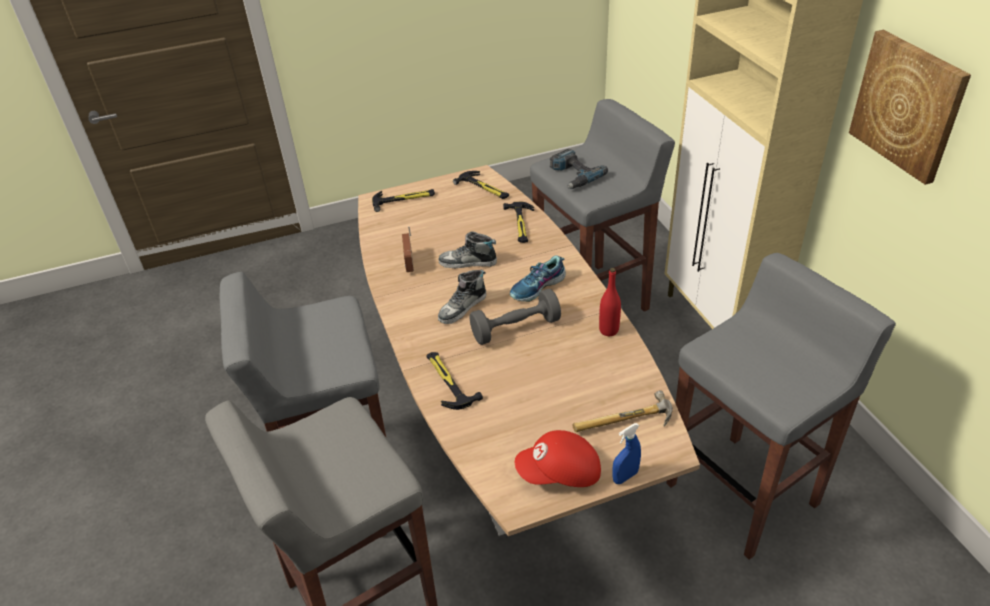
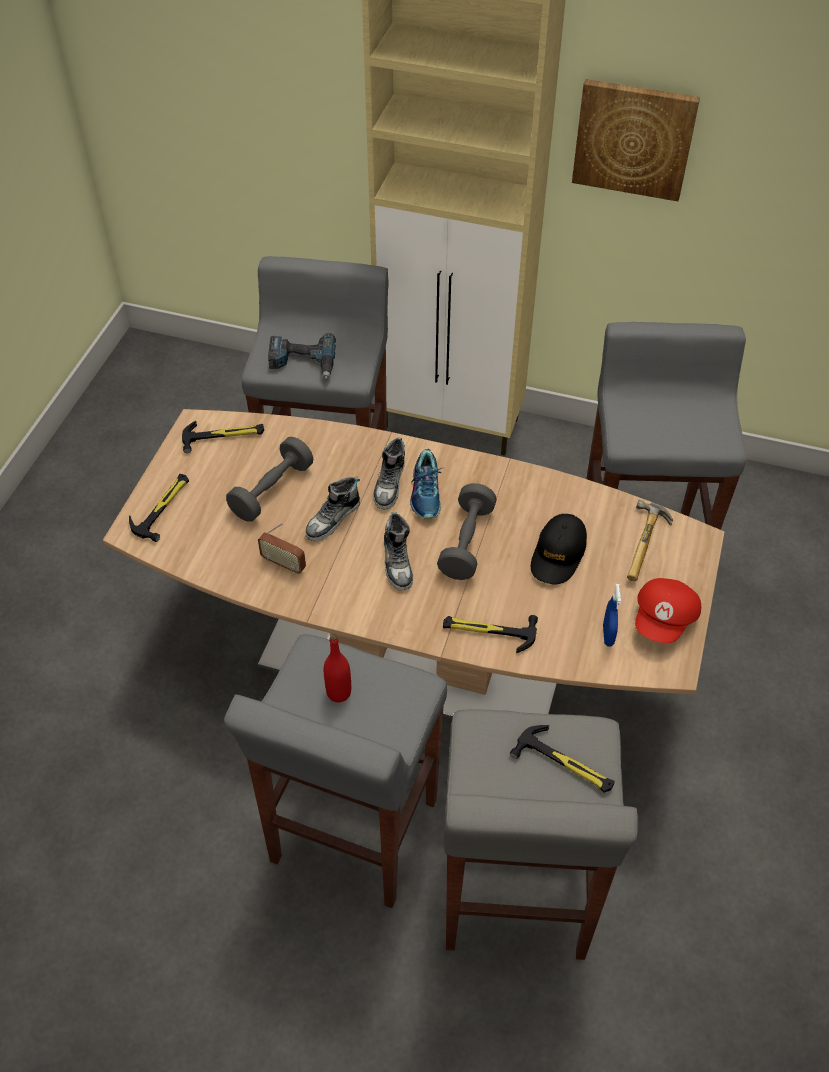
camera: 55 degrees left, 10 degrees up
hammer [503,202,534,243] -> hammer moved to [510,725,614,792]
red bottle [599,268,621,336] -> red bottle moved to [324,634,351,702]
blue spray bottle [612,423,641,484] -> blue spray bottle moved to [603,584,621,647]
none -> grey dumbbell [226,437,313,522]
none -> shoe [373,437,405,510]
none -> black cap [531,514,587,585]

